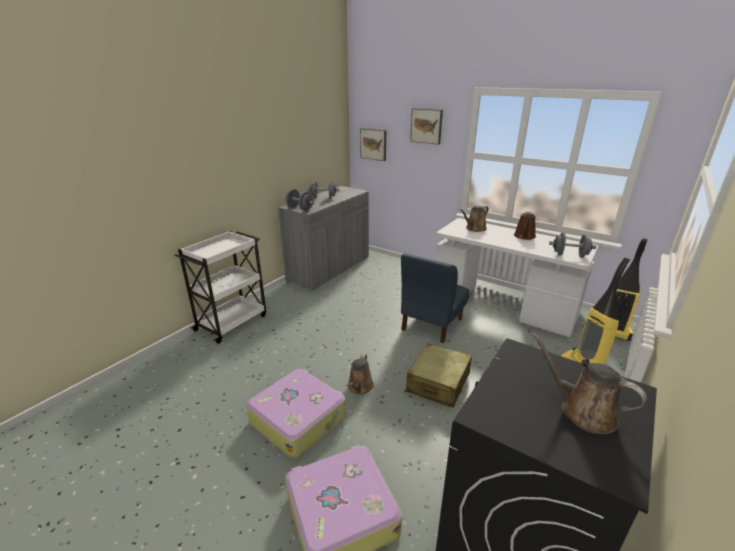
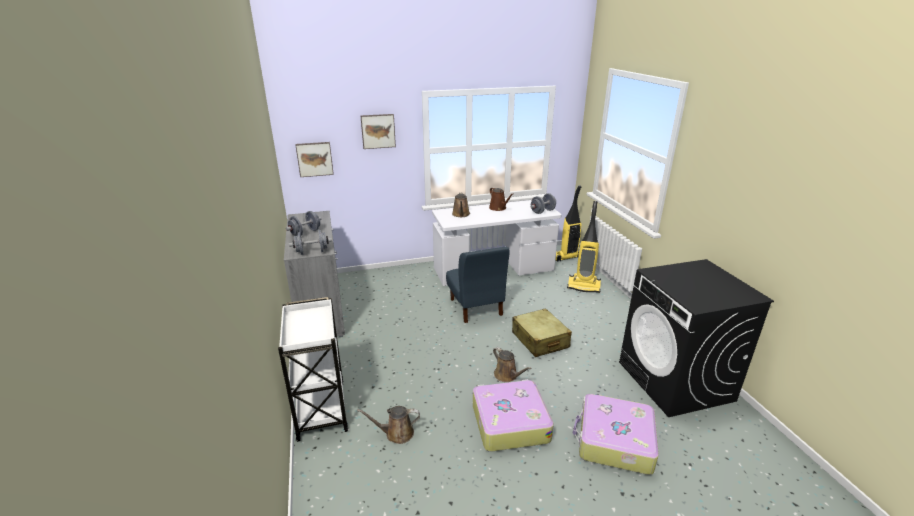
camera: 50 degrees left, 0 degrees up
brown watering can [531,332,647,434] -> brown watering can moved to [357,406,420,444]

